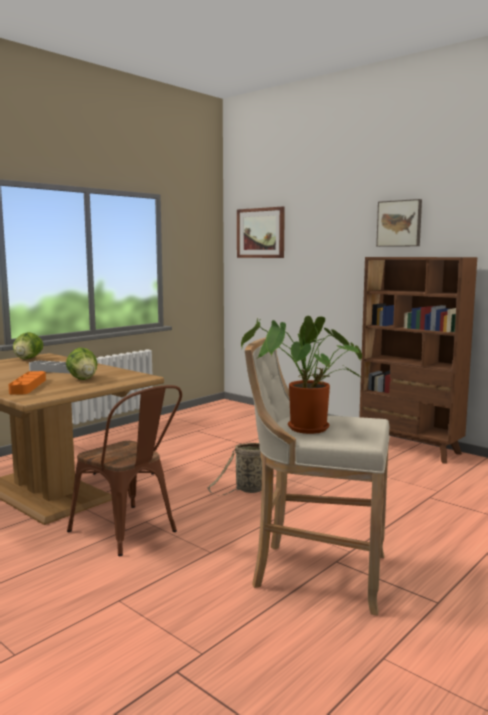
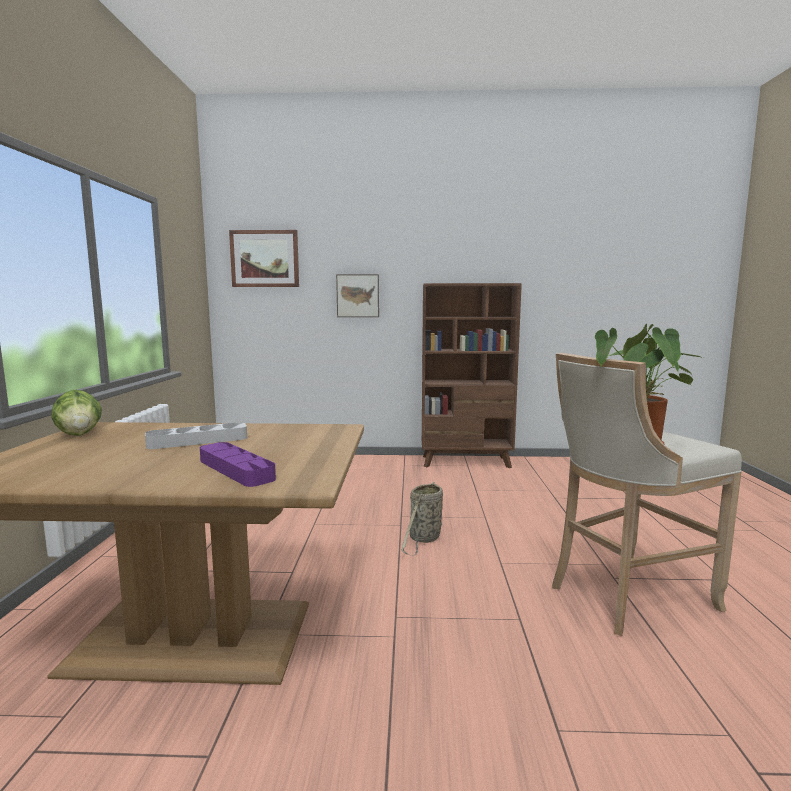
camera: 40 degrees left, 0 degrees up
orange tray [8,371,46,394] -> purple tray [200,442,276,487]
lettuce [66,347,97,380] -> none
brown chair [67,385,182,556] -> none
picture [376,199,422,247] -> picture moved to [336,274,379,317]

